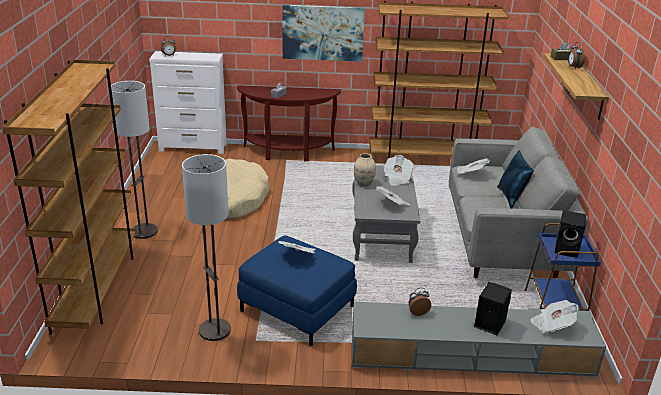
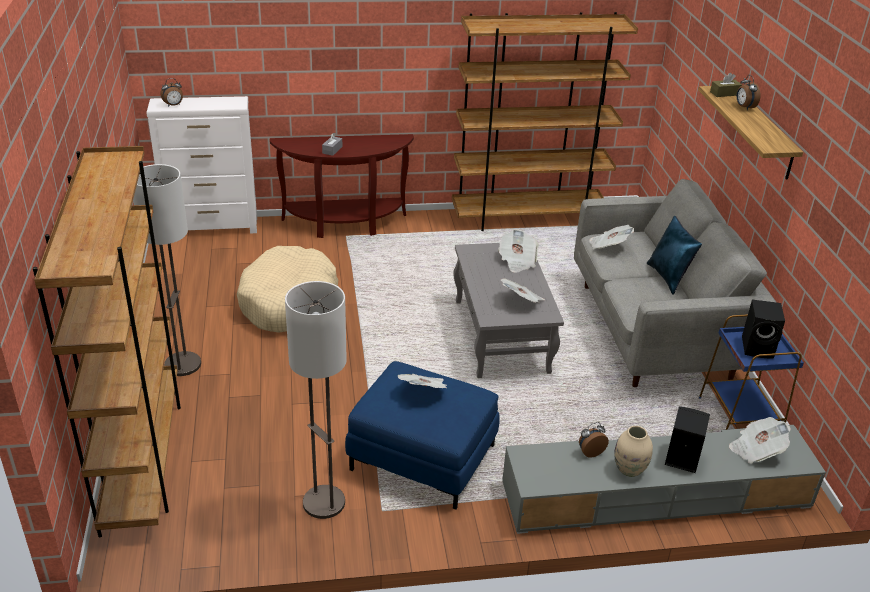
camera: 10 degrees left, 5 degrees up
picture [282,5,365,62] -> none
beige vase [354,153,376,186] -> beige vase moved to [614,426,653,477]

